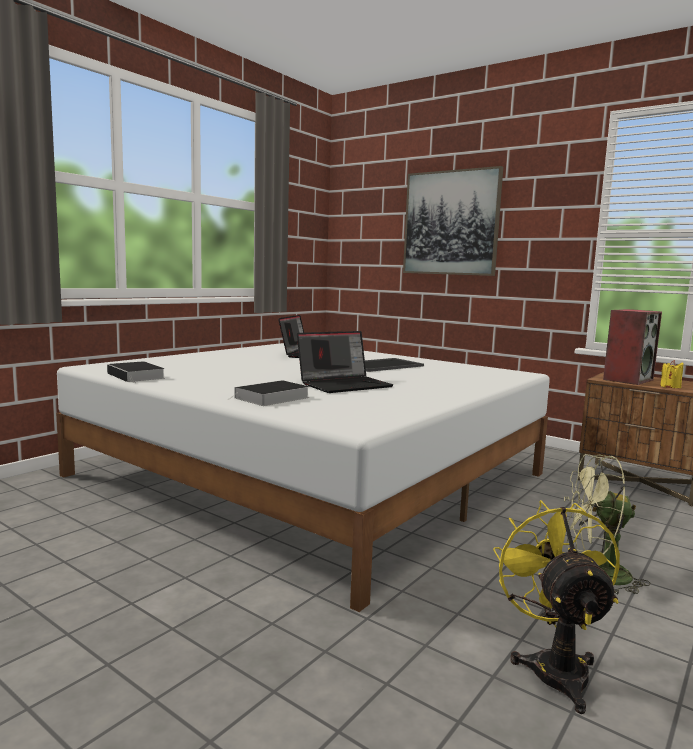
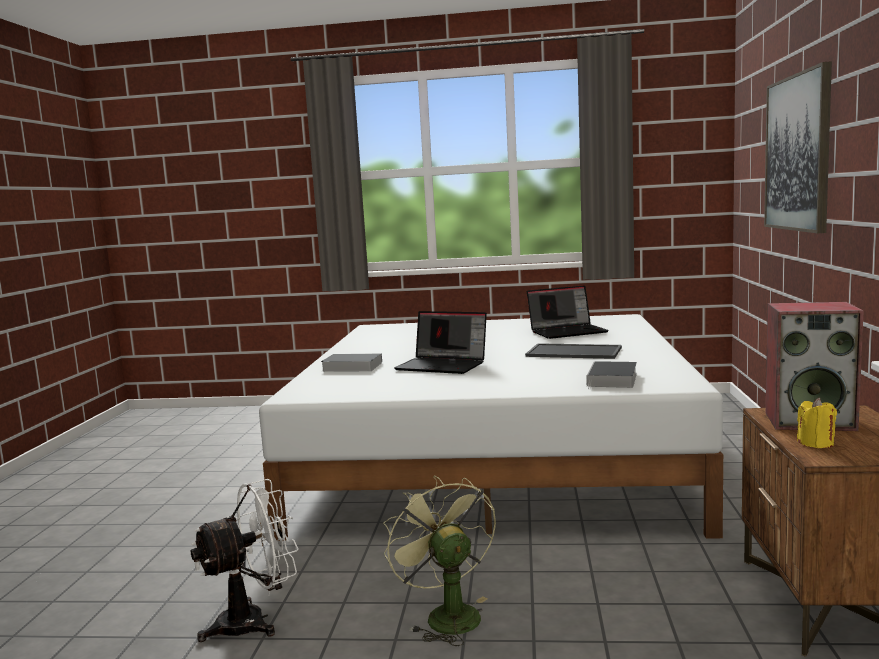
camera: 60 degrees right, 0 degrees up
book [107,361,165,383] -> book moved to [586,361,637,389]
yellow fan [493,500,620,714] -> white fan [191,479,299,642]

